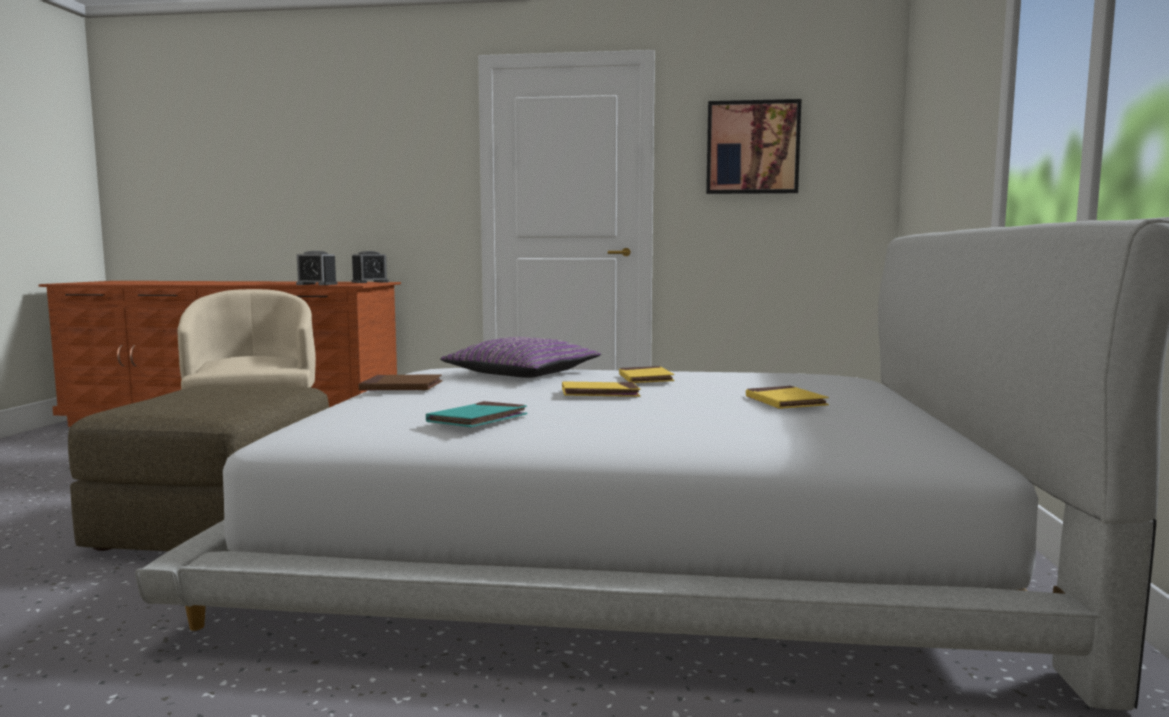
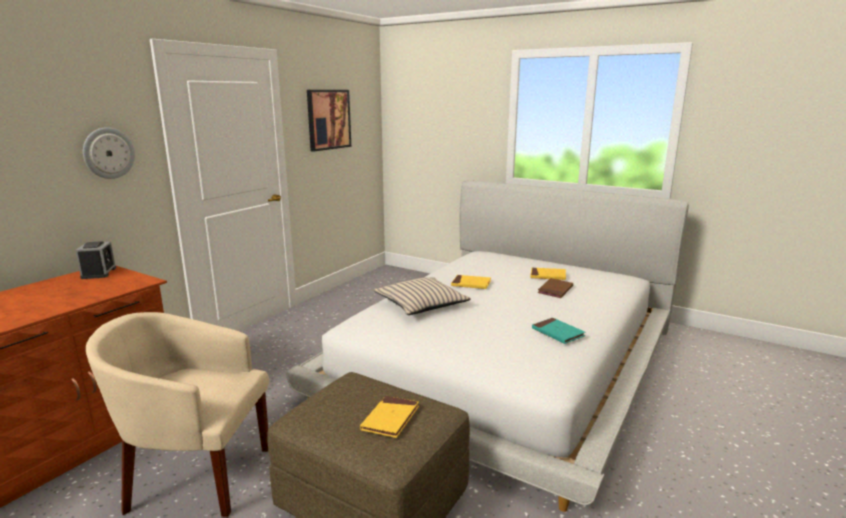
camera: 65 degrees left, 10 degrees up
alarm clock [296,251,338,285] -> none
brown book [358,374,443,391] -> brown book moved to [538,278,573,298]
purple pillow [440,337,601,378] -> beige pillow [373,277,471,315]
yellow book [562,381,641,397] -> yellow book moved to [360,396,419,438]
none -> wall clock [83,127,135,179]

